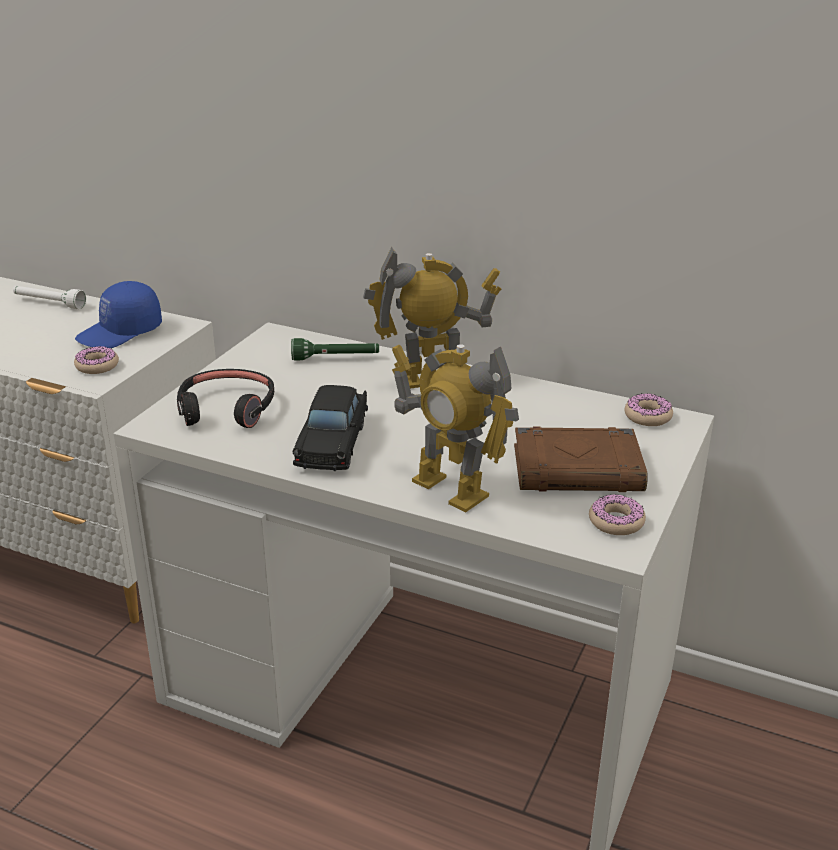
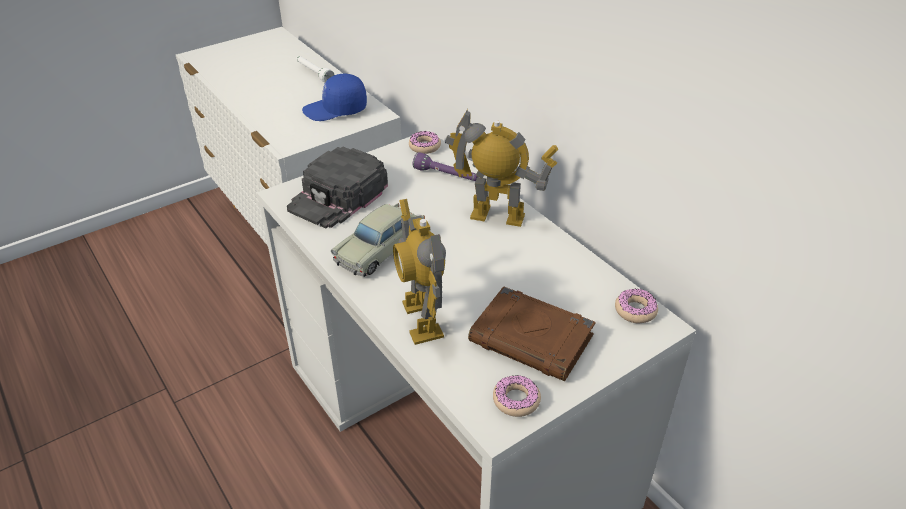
camera: 30 degrees right, 10 degrees up
donut [74,346,119,374] -> donut moved to [409,131,441,154]
black headphones [177,369,274,428] -> black cap [287,146,388,229]
green flashlight [291,338,379,360] -> purple flashlight [413,152,478,181]
black toy car [293,385,368,471] -> beige toy car [331,203,425,277]

